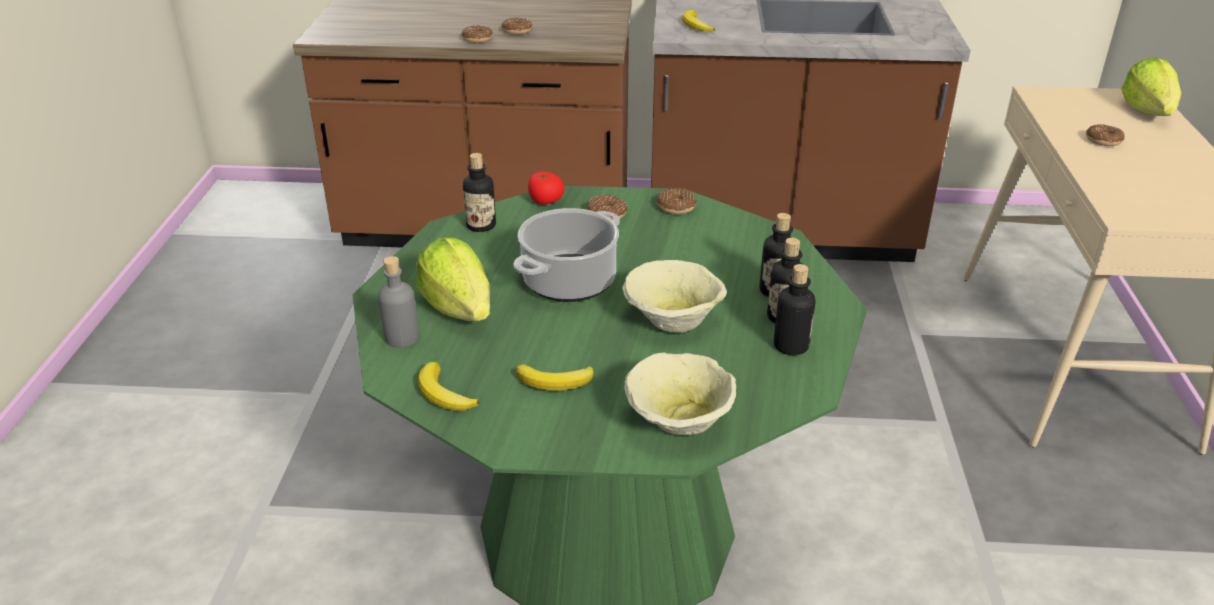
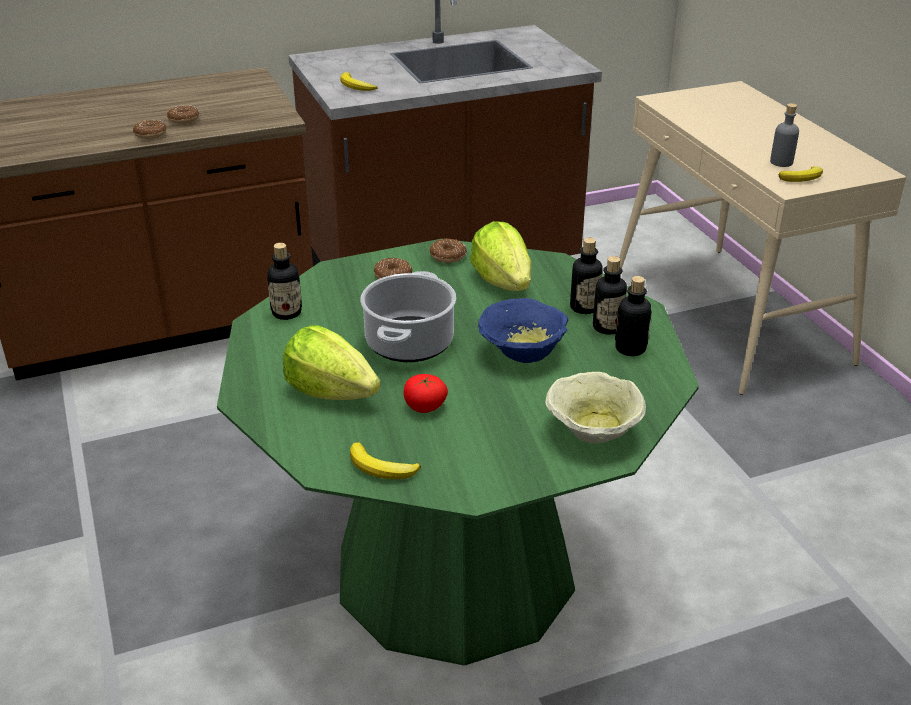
camera: 25 degrees left, 0 degrees up
grey bottle [378,256,419,348] -> grey bottle moved to [770,103,799,167]
banana [516,364,594,390] -> banana moved to [779,167,823,182]
tomato [528,172,564,204] -> tomato moved to [404,374,448,413]
beige bowl [622,260,727,332] -> blue bowl [478,298,568,363]
donut [1086,124,1125,146] -> none
lettuce [1121,58,1181,116] -> lettuce moved to [470,221,531,291]

